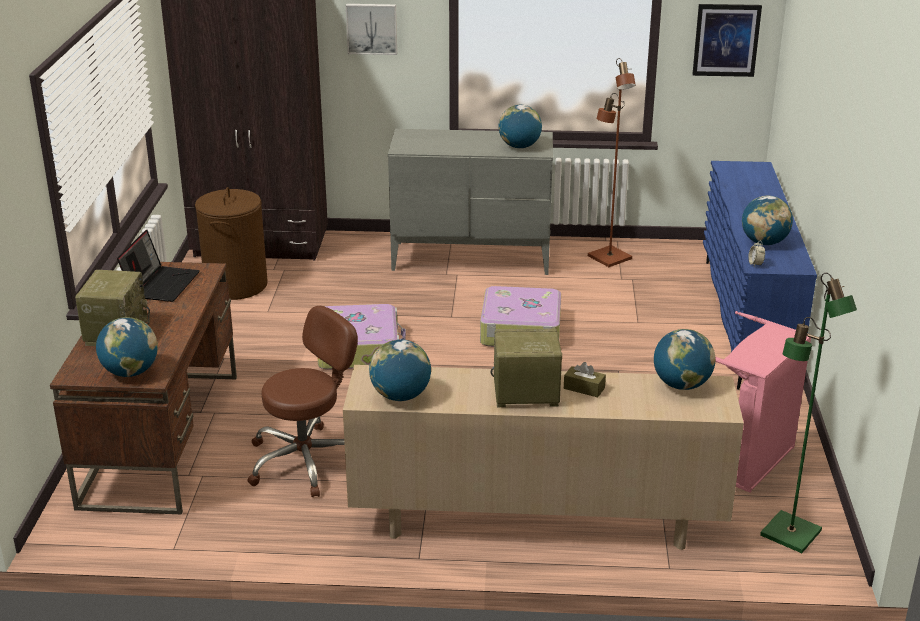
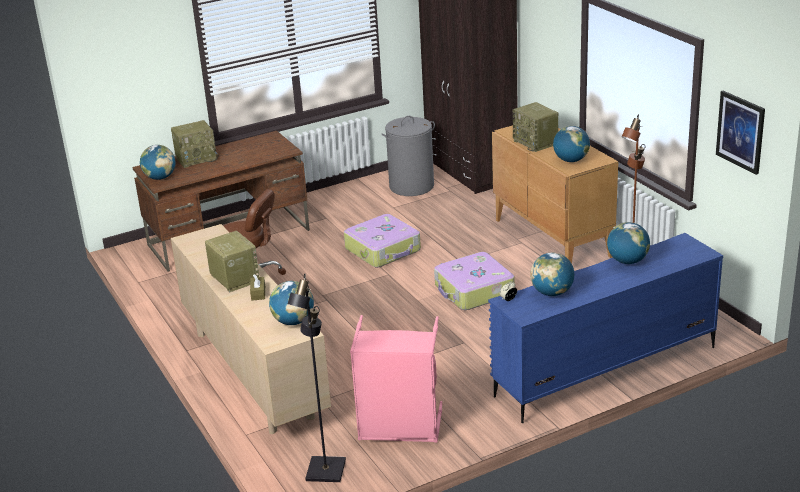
camera: 60 degrees right, 0 degrees up
laptop [117,230,200,302] -> none
brown laundry basket [195,187,268,300] -> grey laundry basket [382,116,435,196]
picture [346,4,397,55] -> none
globe [369,339,431,401] -> globe moved to [607,222,650,264]
grey cabinet [388,129,553,275] -> brown cabinet [492,125,619,264]
green floor lamp [760,273,857,553] -> black floor lamp [288,274,346,482]
none -> radio [513,102,559,152]

